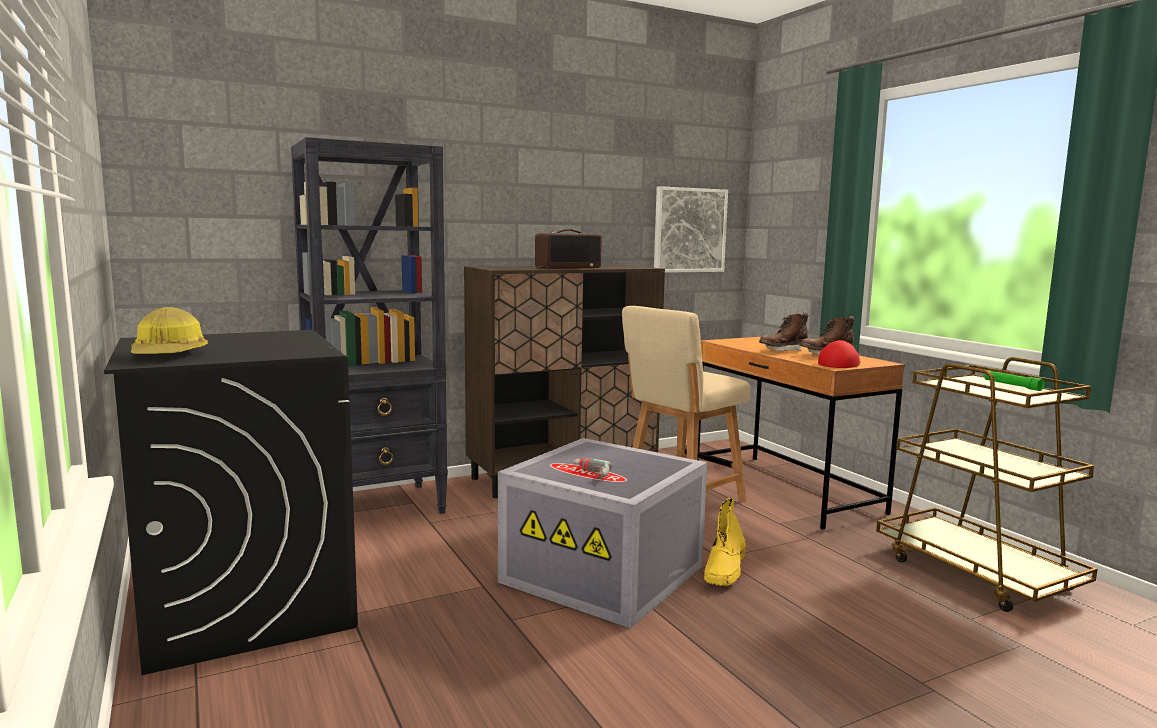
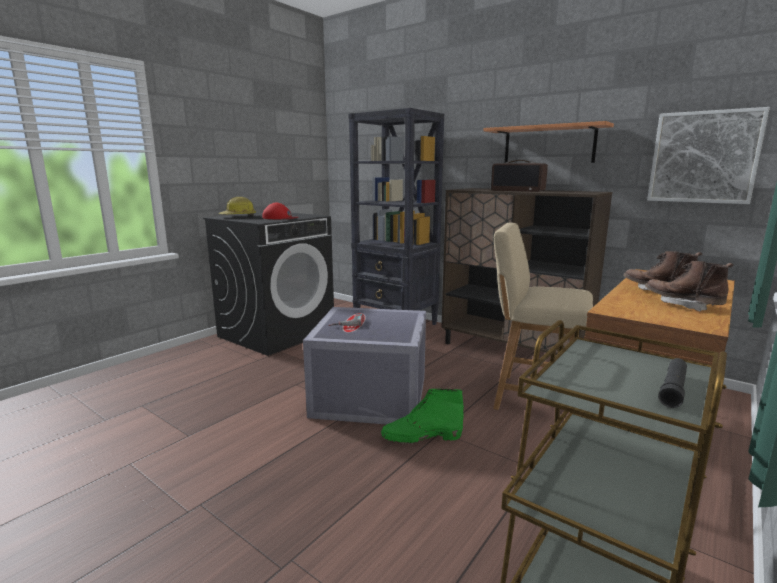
camera: 65 degrees right, 5 degrees up
yellow boot [704,497,746,586] -> green boot [381,389,464,444]
red cap [818,340,861,368] -> red cap moved to [262,203,298,219]
green flashlight [984,370,1045,391] -> black flashlight [658,358,687,408]
none -> shelf [483,121,614,163]

